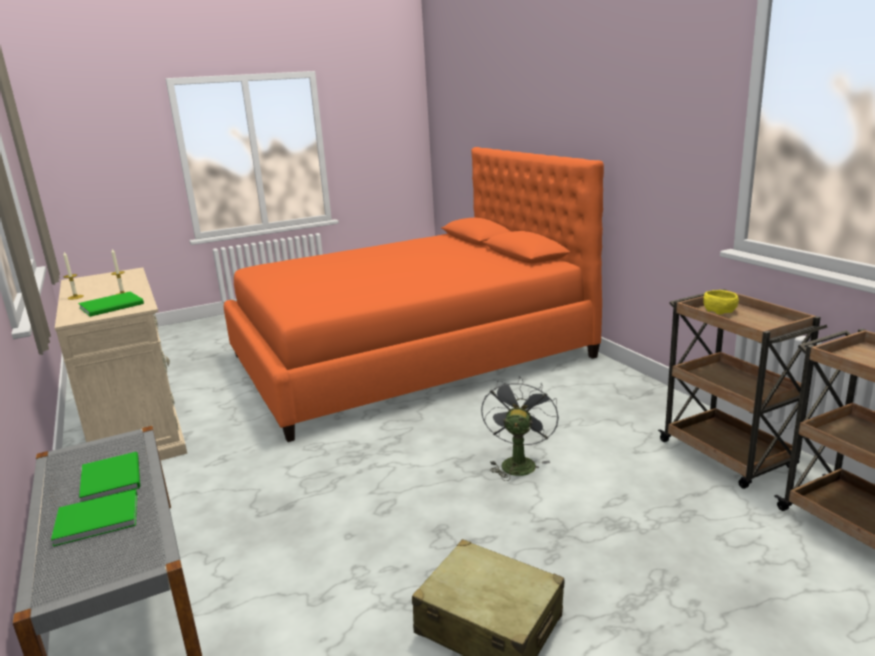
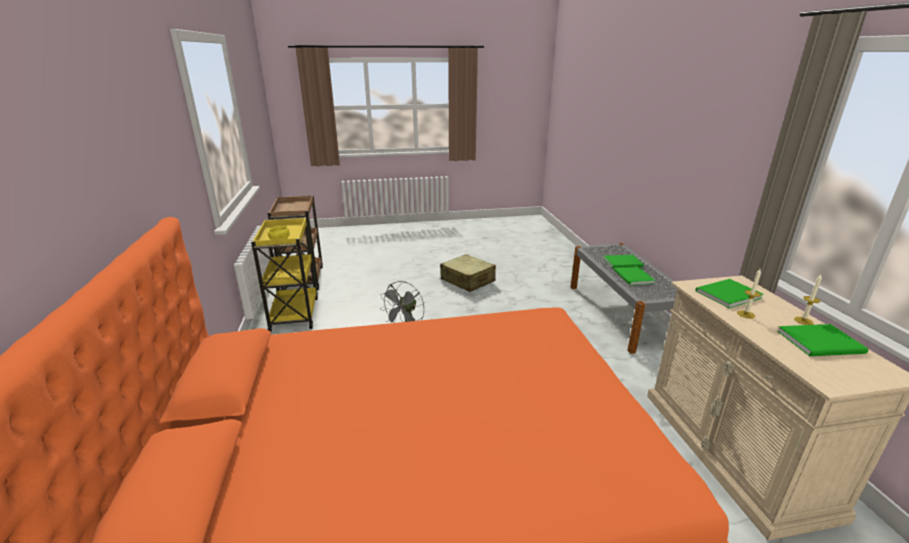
camera: 165 degrees left, 5 degrees up
brown cart [658,289,828,489] -> yellow cart [251,217,318,332]
none -> green book [777,324,869,356]

